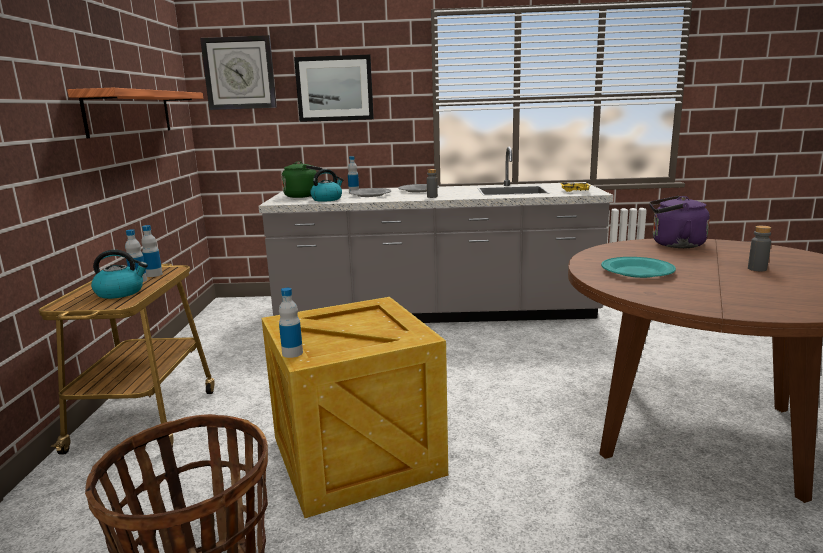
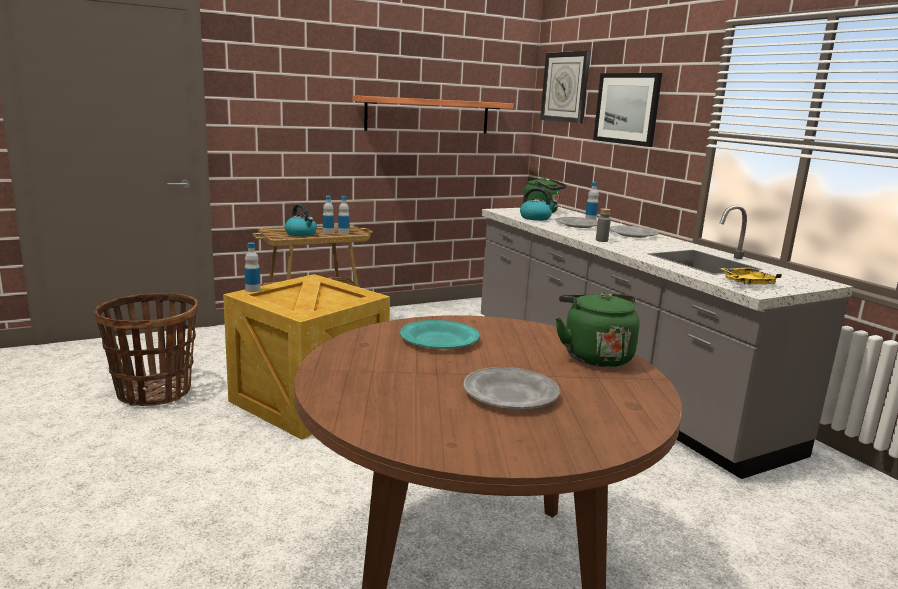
camera: 60 degrees right, 0 degrees up
purple kettle [649,196,710,248] -> green kettle [556,292,640,367]
grey bottle [748,226,771,271] -> grey plate [463,367,560,409]

